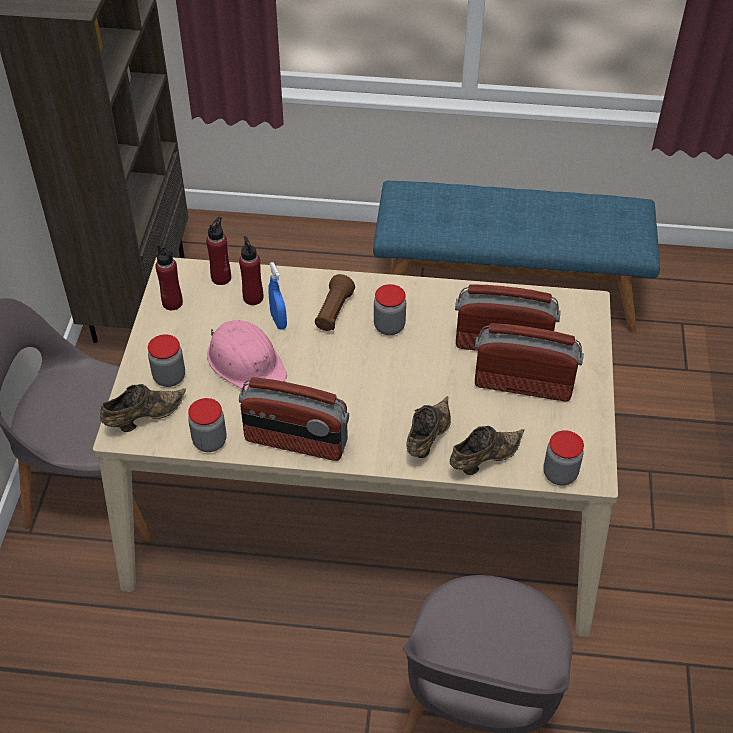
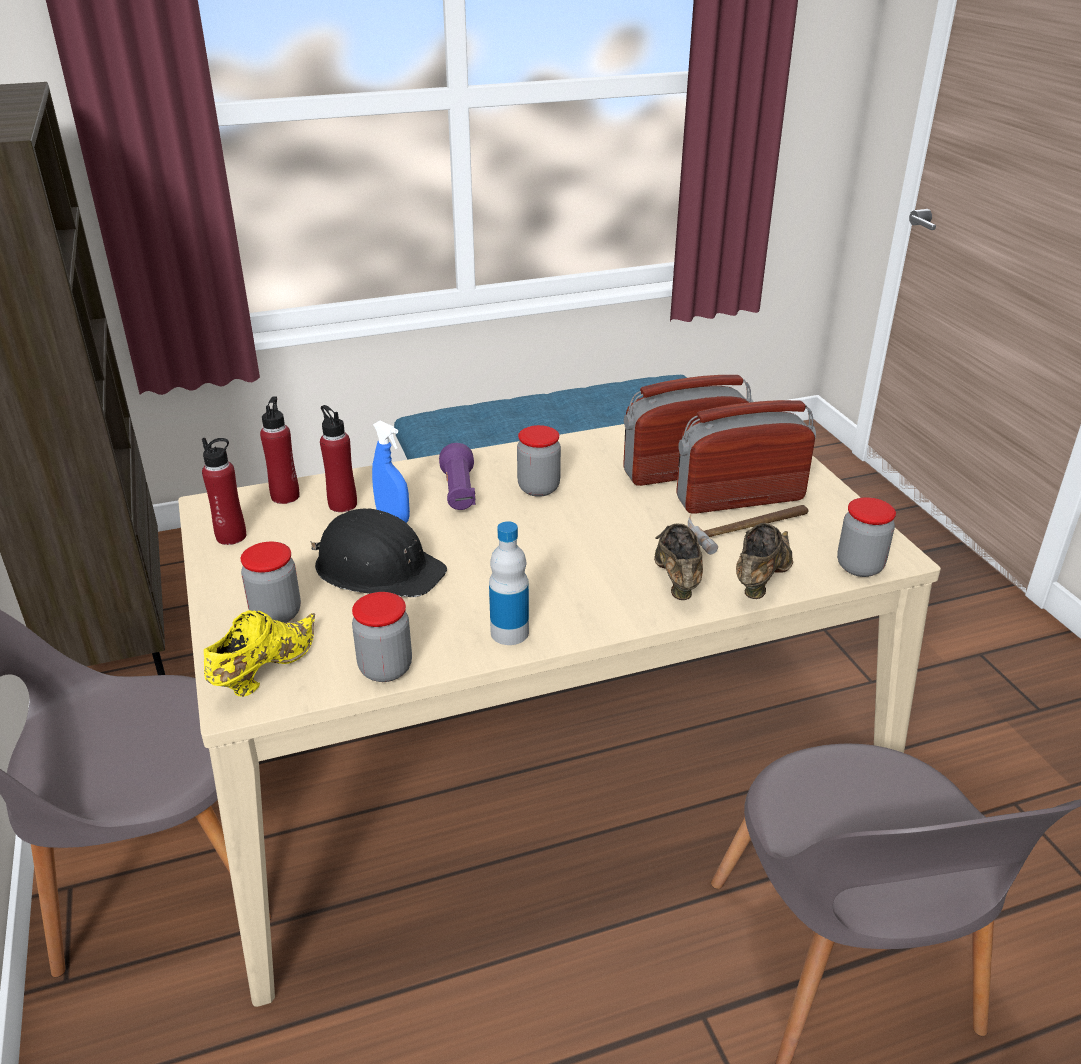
camera: 25 degrees left, 15 degrees down
brown shoe [100,384,186,432] -> yellow shoe [204,610,315,697]
pink hard hat [207,320,287,391] -> black hard hat [310,508,447,597]
radio [239,377,349,461] -> bottle [489,521,529,645]
brown flashlight [315,274,355,331] -> purple flashlight [439,443,476,510]
none -> hammer [688,505,808,555]

